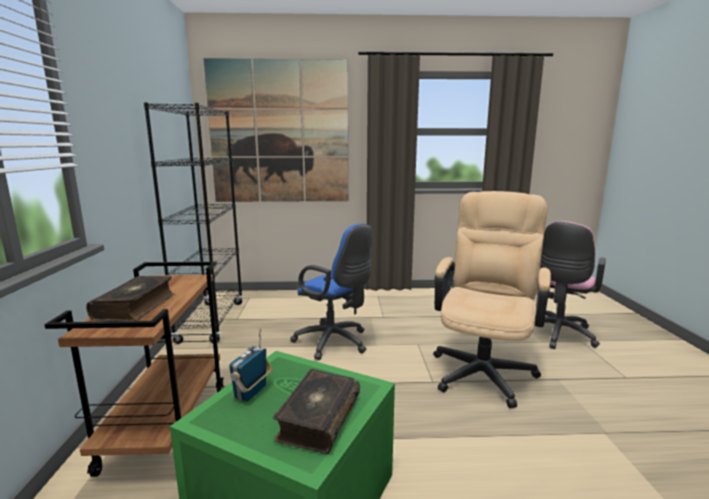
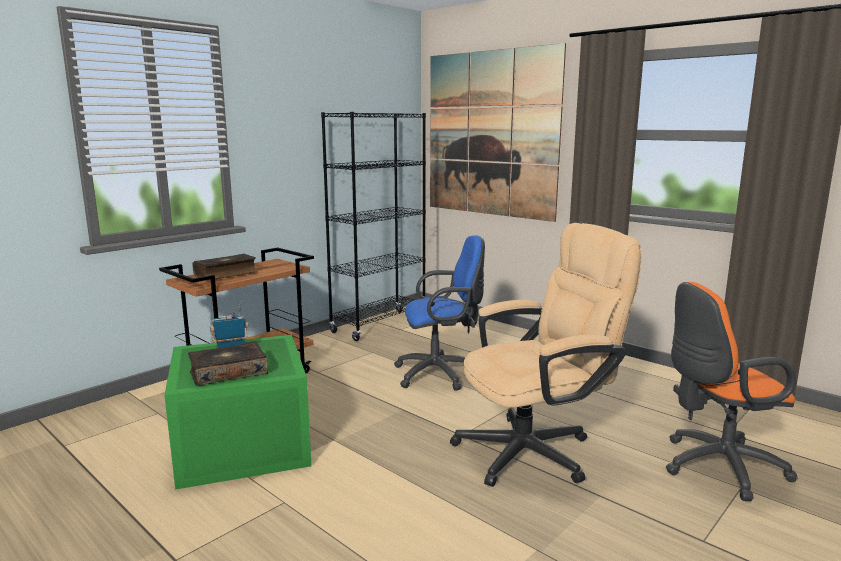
camera: 45 degrees right, 0 degrees up
blue office chair [290,224,372,360] -> blue office chair turned 90 degrees counterclockwise [394,235,485,391]
pink office chair [540,221,606,349] -> orange office chair [666,282,797,501]

